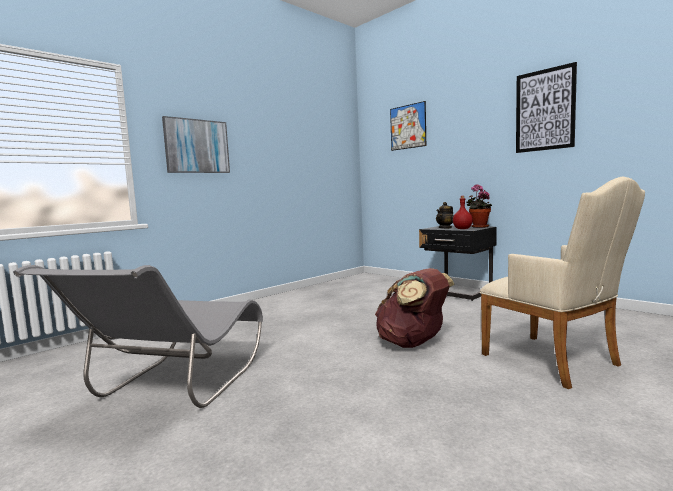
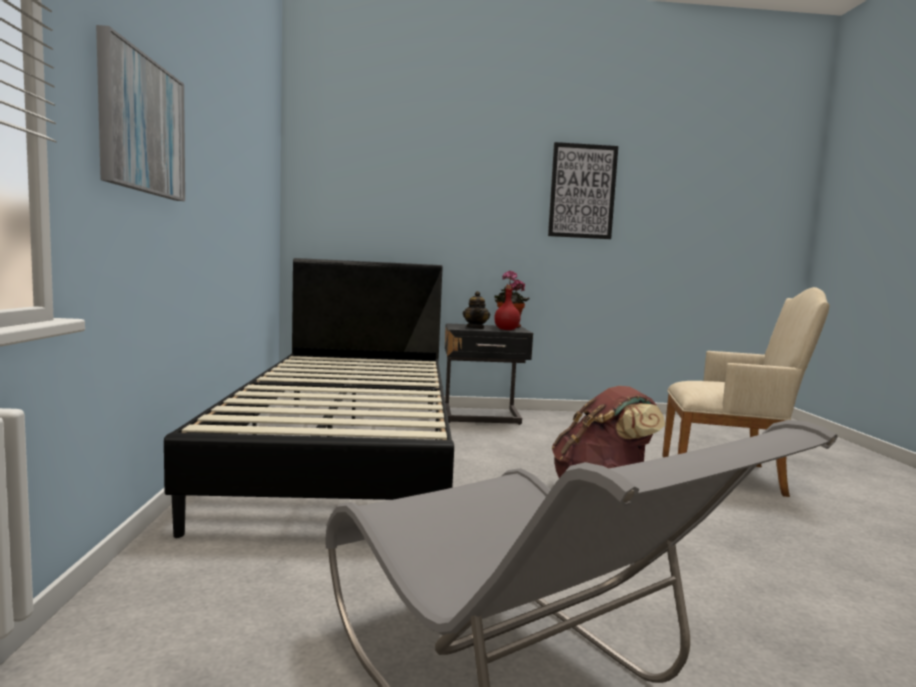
camera: 50 degrees left, 0 degrees up
picture [390,101,426,151] -> none
none -> black bed [164,258,454,538]

